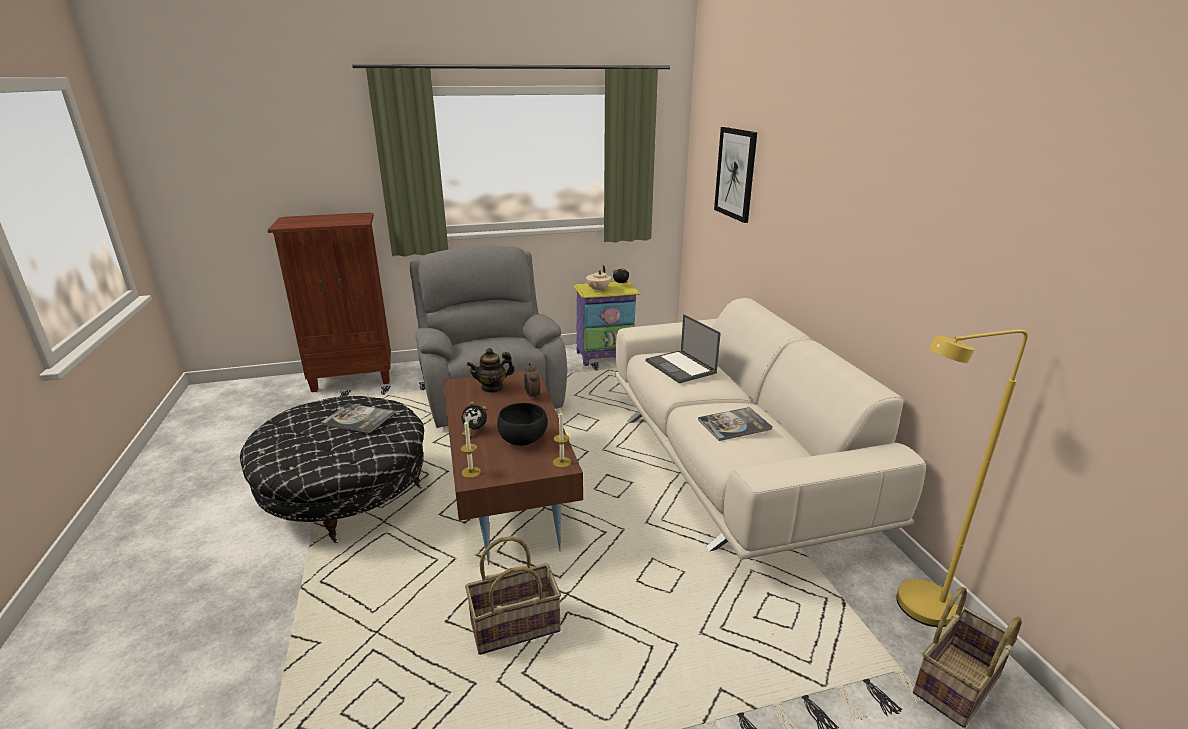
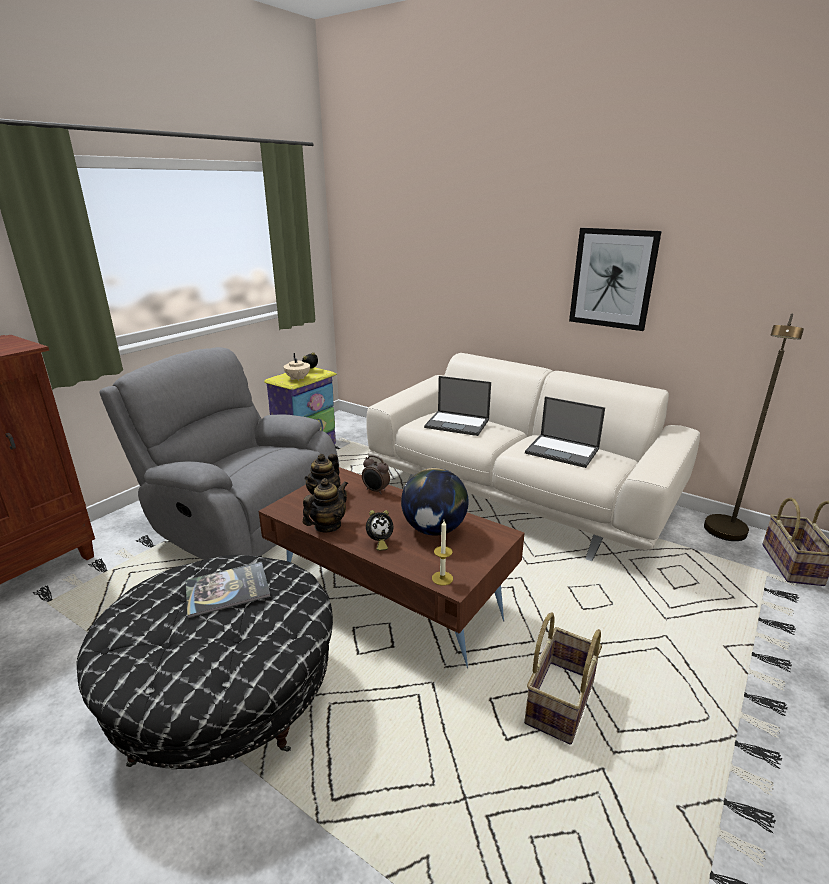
camera: 40 degrees left, 0 degrees up
black bowl [497,403,548,446] -> globe [401,468,469,536]
candle [553,411,571,468] -> none
book [698,407,773,441] -> laptop [525,396,605,468]
picture [714,127,757,223] -> picture moved to [569,228,662,331]
yellow floor lamp [896,330,1028,627] -> brown floor lamp [704,313,804,541]
none -> teapot [303,478,348,533]

